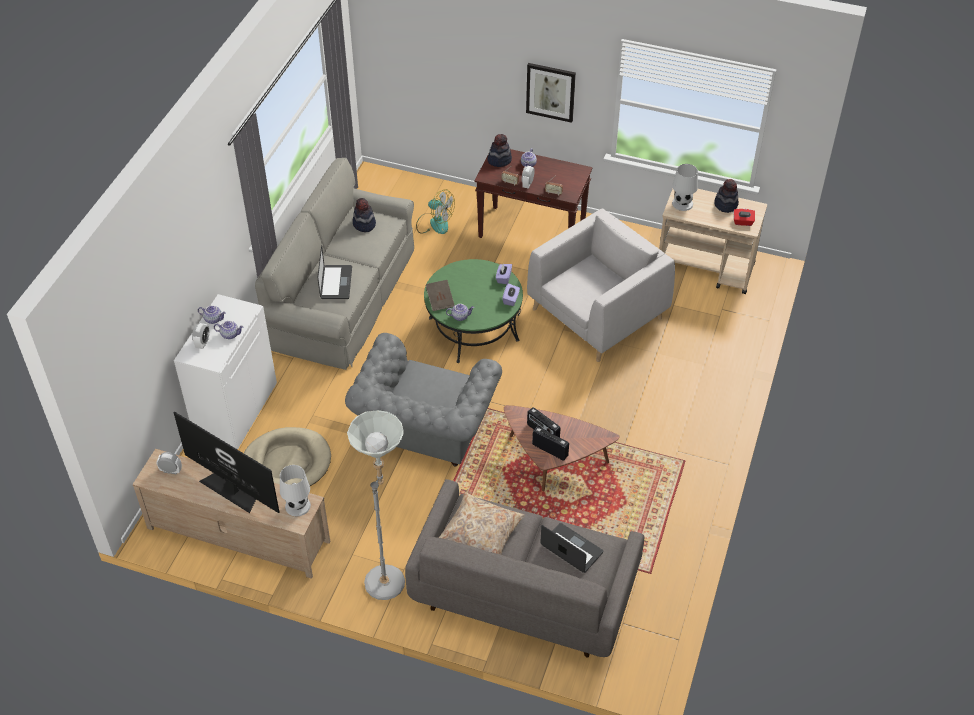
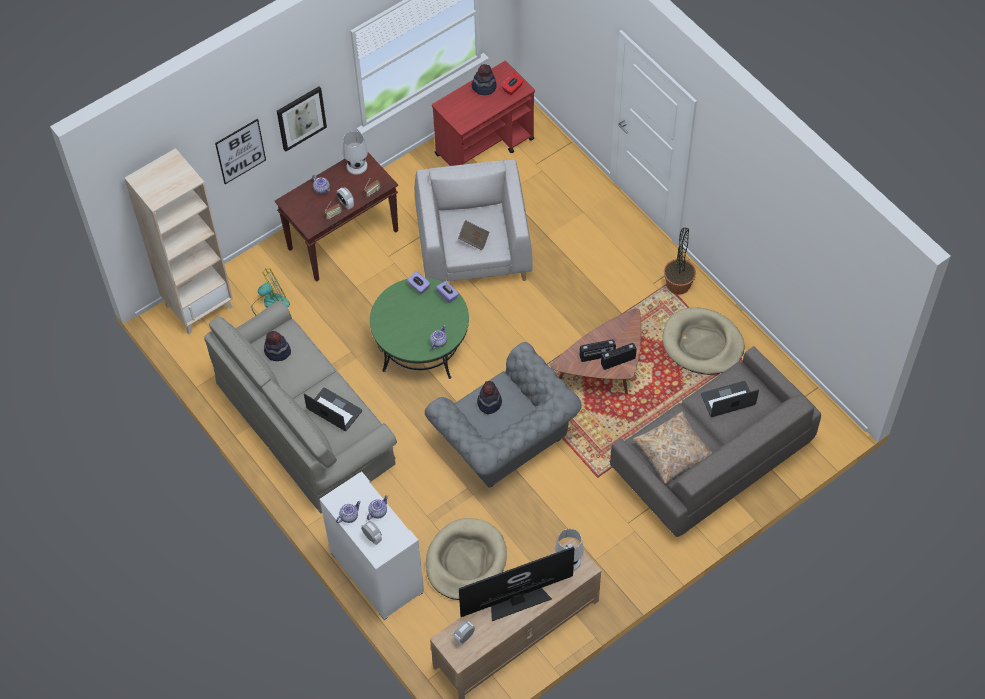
camera: 55 degrees left, 10 degrees up
grey floor lamp [347,410,405,600] -> none
brown book [426,280,455,311] -> brown book moved to [458,220,489,250]
hat [487,134,512,167] -> hat moved to [477,381,502,414]
beige cart [659,189,767,294] -> red cart [432,61,535,166]
white table lamp [672,164,698,211] -> white table lamp moved to [343,131,368,175]
none -> beige bookcase [125,148,233,334]
none -> picture [215,119,266,184]
none -> beige dog bed [663,307,744,375]
none -> potted plant [664,227,696,295]

